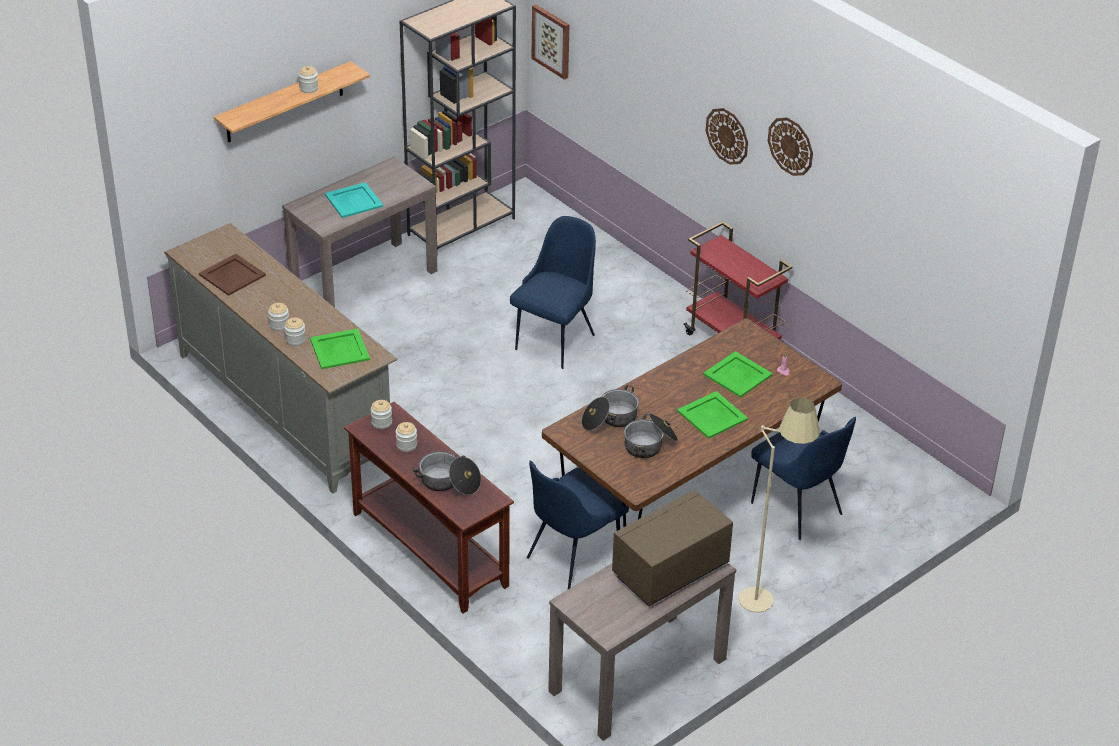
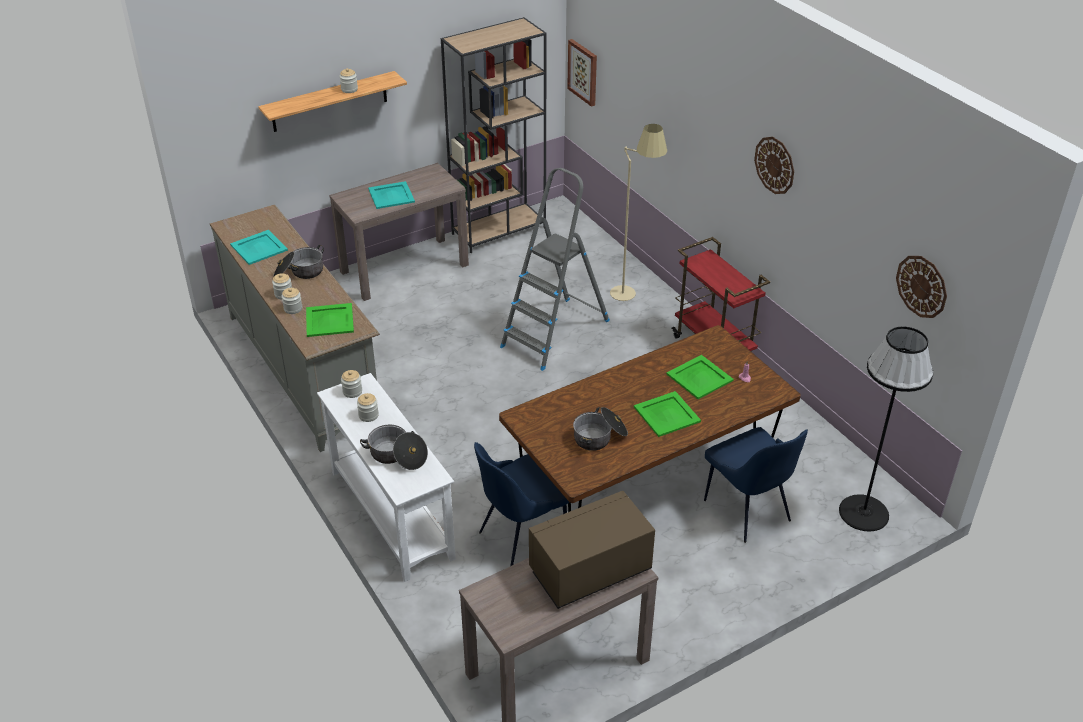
camera: 10 degrees right, 0 degrees up
brown tray [199,254,266,296] -> turquoise tray [230,230,288,265]
brown console table [344,402,514,613] -> white console table [317,373,456,582]
blue chair [510,216,596,369] -> grey step ladder [500,168,610,371]
cooking pot [581,385,639,431] -> cooking pot moved to [273,245,324,279]
wall clock [706,108,748,165] -> wall clock moved to [896,256,947,318]
beige floor lamp [739,398,820,613] -> beige floor lamp moved to [610,124,667,301]
none -> black floor lamp [839,327,933,531]

